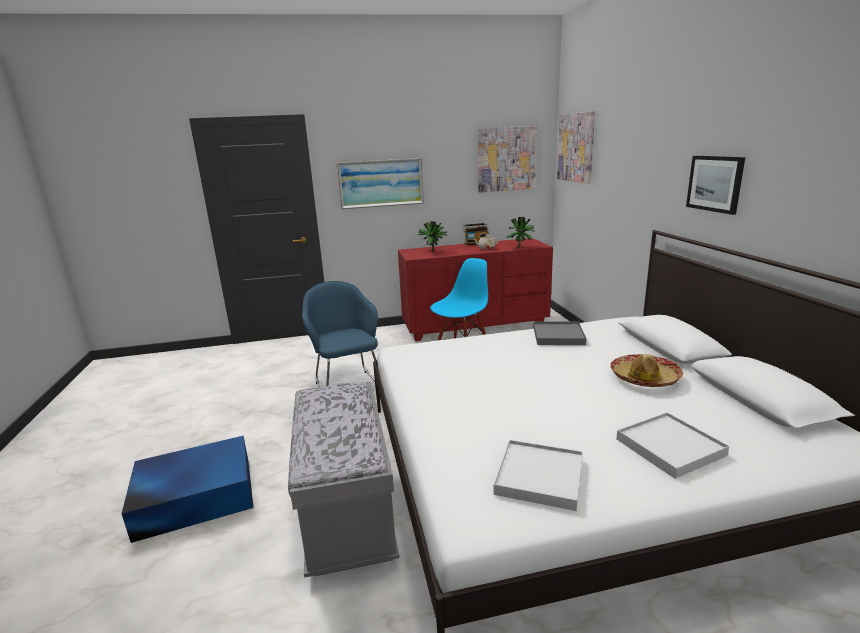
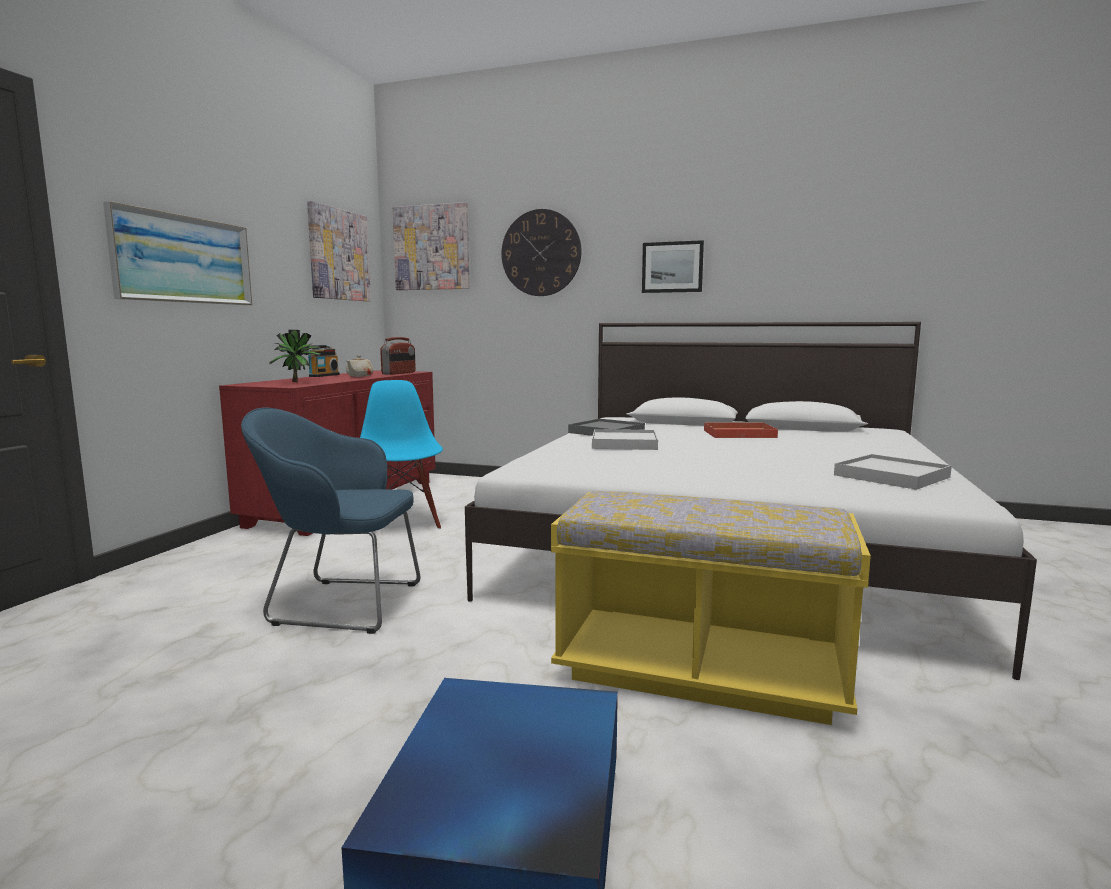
camera: 60 degrees left, 10 degrees down
grey bench [288,381,400,578] -> yellow bench [551,491,871,725]
potted plant [507,217,535,248] -> radio [380,337,416,375]
hat [610,354,683,387] -> red tray [704,422,778,438]
white tray [616,412,729,479] -> white tray moved to [592,429,658,450]
none -> wall clock [501,209,581,296]

